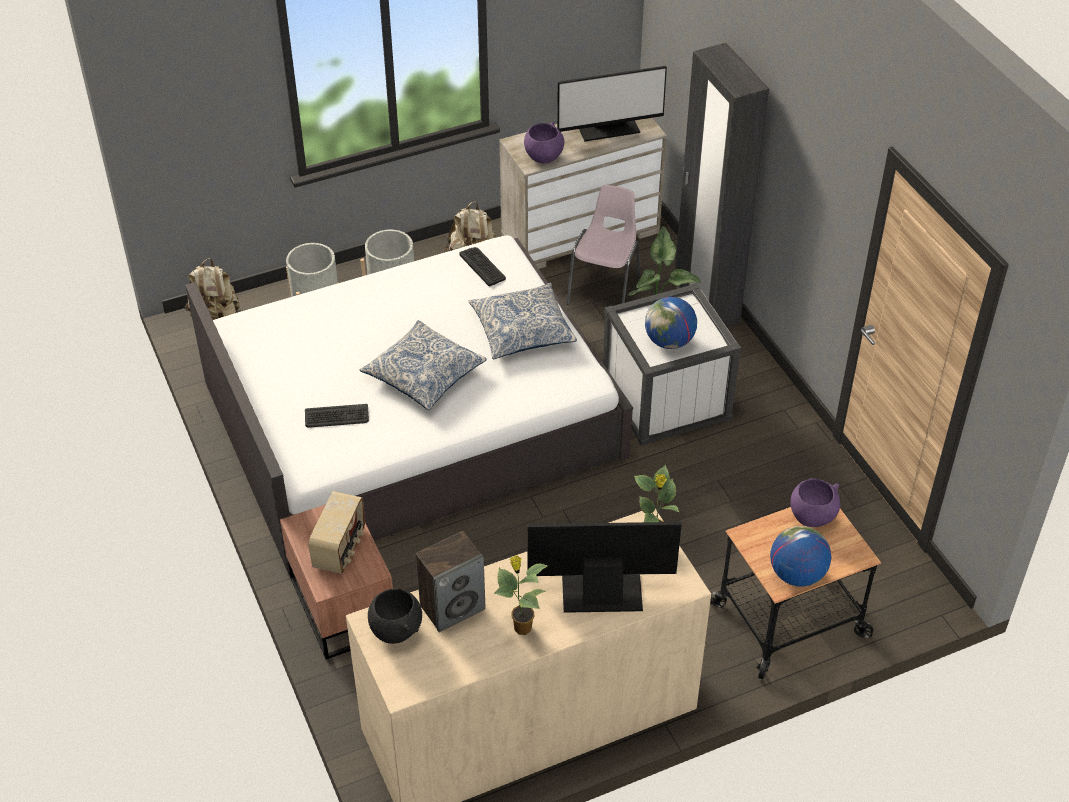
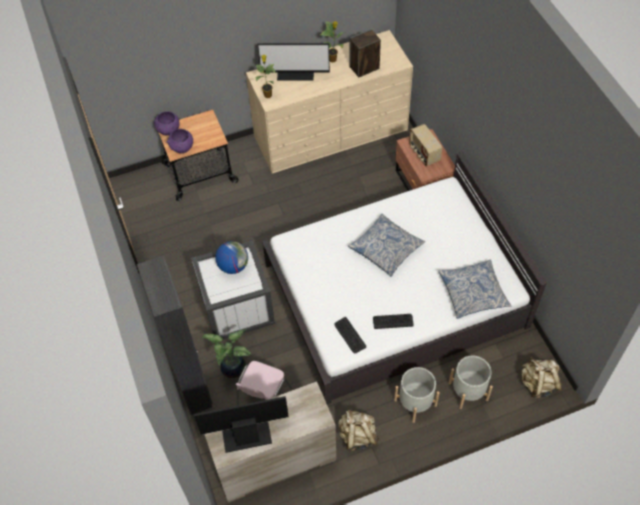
camera: 175 degrees left, 10 degrees up
keyboard [305,404,369,428] -> keyboard moved to [373,314,414,329]
radio [308,491,365,574] -> radio turned 45 degrees counterclockwise [409,124,442,166]
black bowl [368,589,422,644] -> none
pillow [469,283,577,359] -> pillow moved to [439,260,511,319]
purple bowl [524,122,564,164] -> purple bowl moved to [155,111,180,136]
globe [770,526,831,587] -> none

